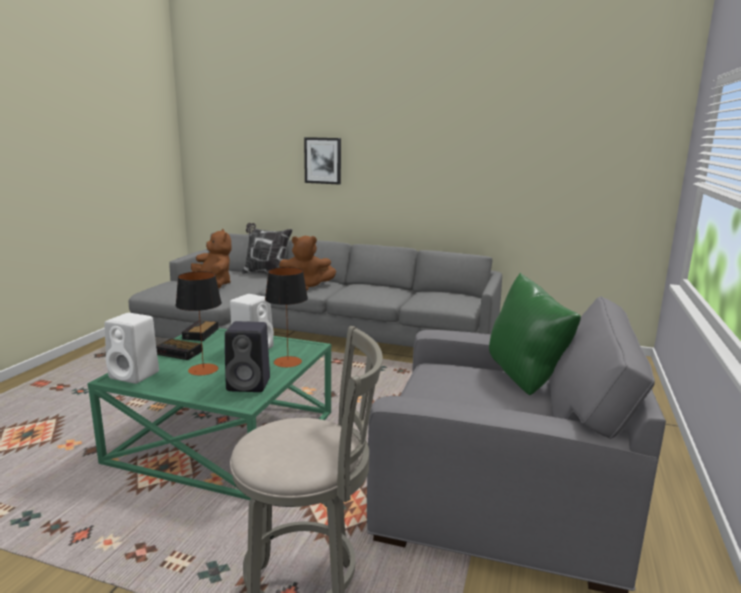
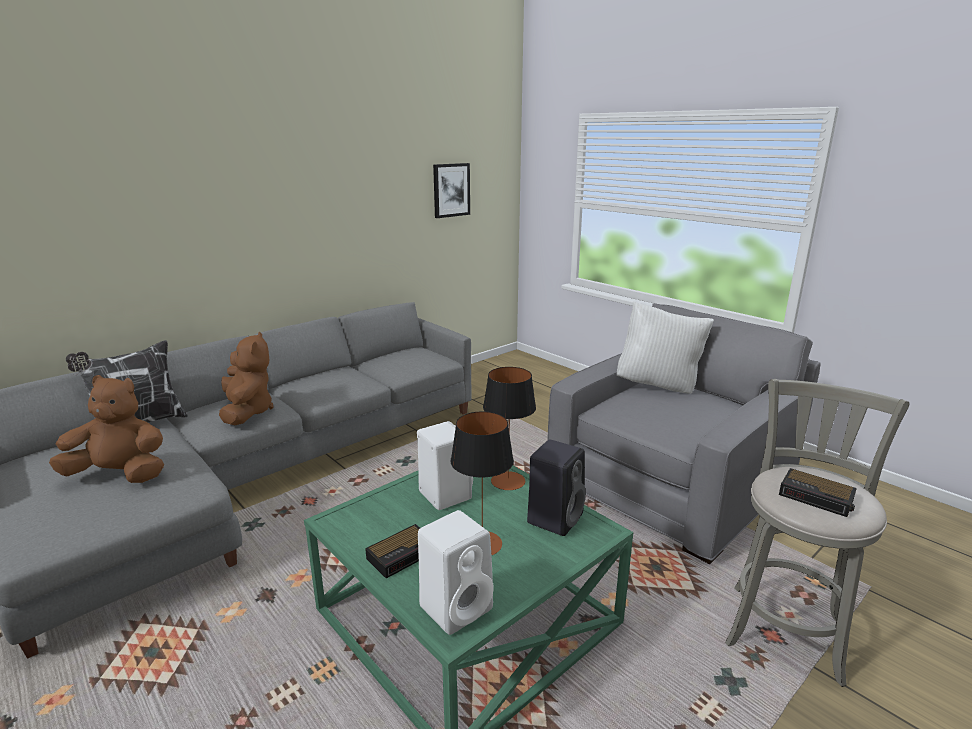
camera: 60 degrees left, 5 degrees up
alarm clock [182,320,219,341] -> alarm clock moved to [779,468,857,517]
brown plush toy [279,236,336,291] -> brown plush toy turned 45 degrees counterclockwise [219,332,274,425]
picture [304,137,341,185] -> picture moved to [433,163,470,218]
green pillow [489,272,581,395] -> white pillow [617,301,714,394]

